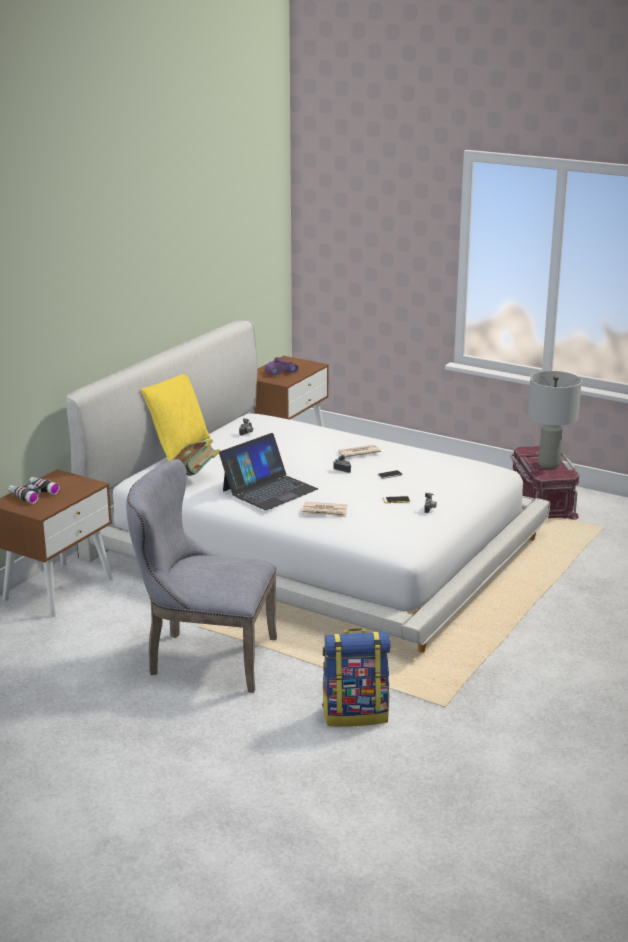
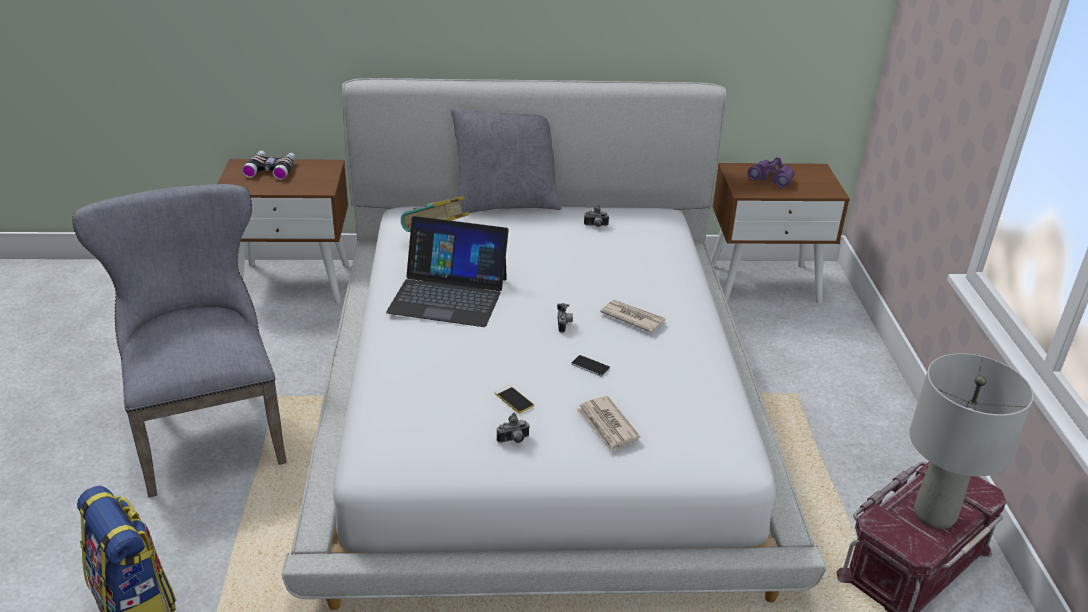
camera: 55 degrees right, 10 degrees up
yellow pillow [141,374,210,461] -> grey pillow [451,108,561,213]
newspaper [302,502,347,517] -> newspaper moved to [576,396,640,452]

